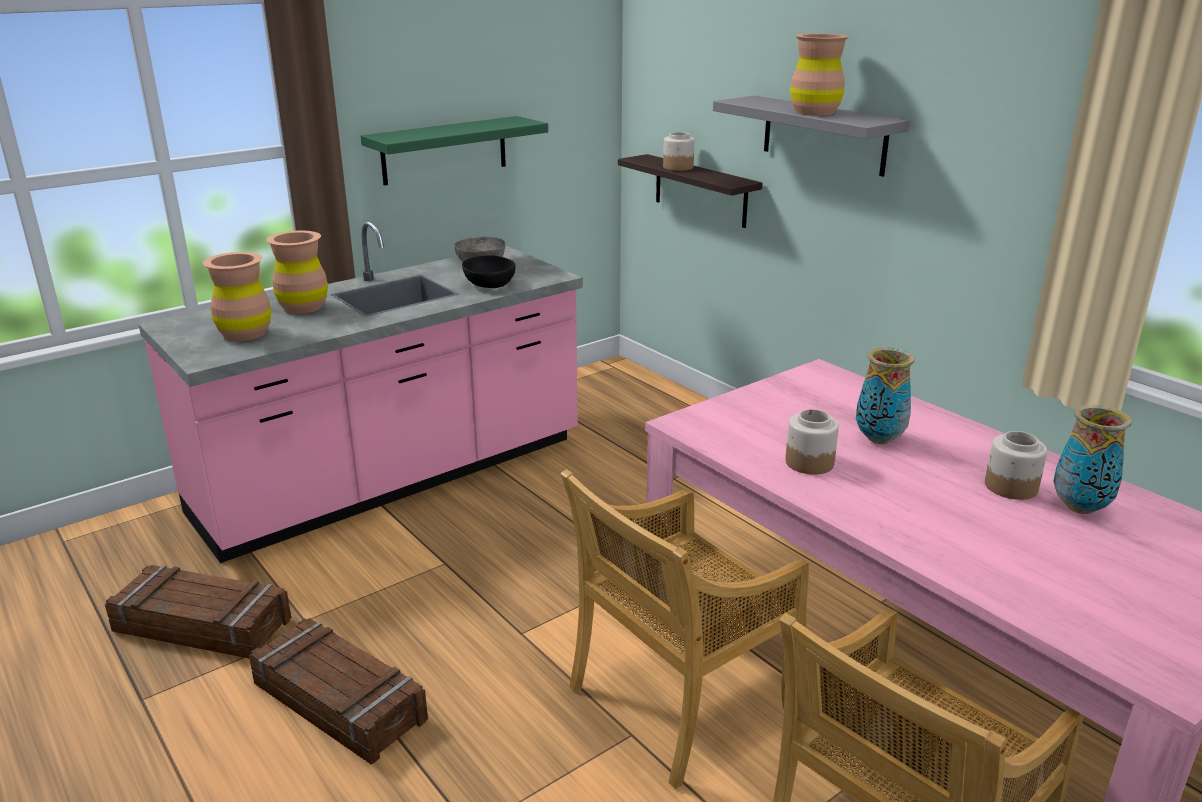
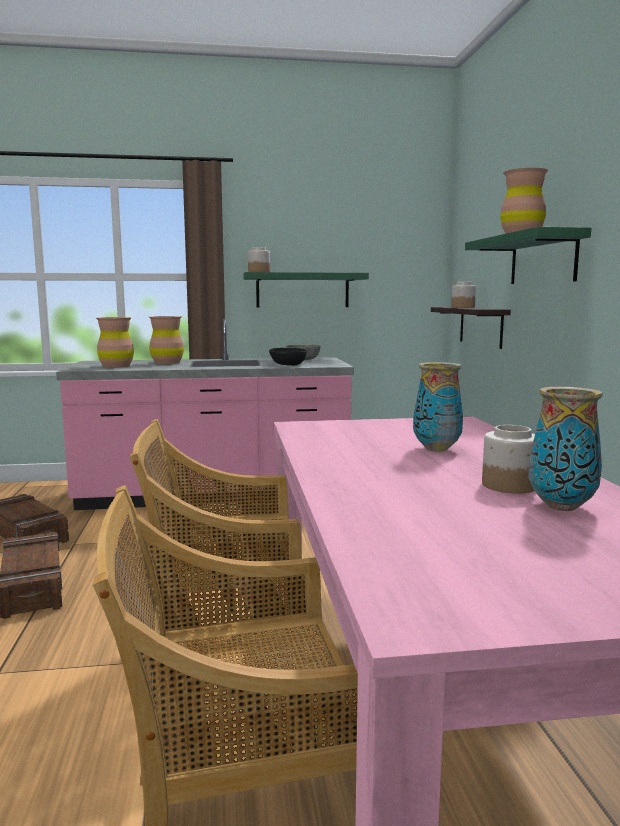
camera: 30 degrees right, 15 degrees down
grey shelf [713,96,910,177] -> green shelf [465,227,591,284]
jar [785,409,839,475] -> jar moved to [248,247,270,272]

